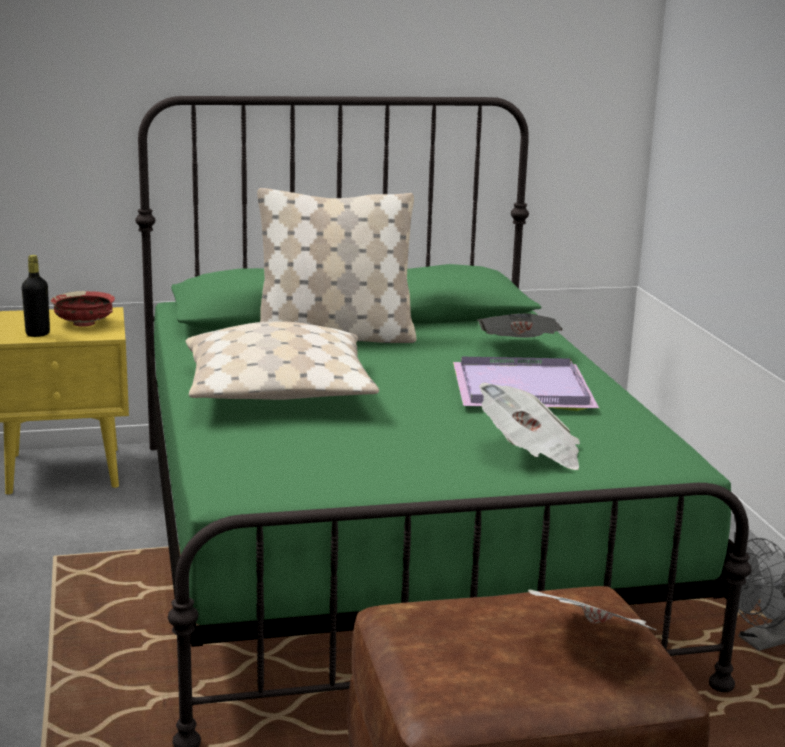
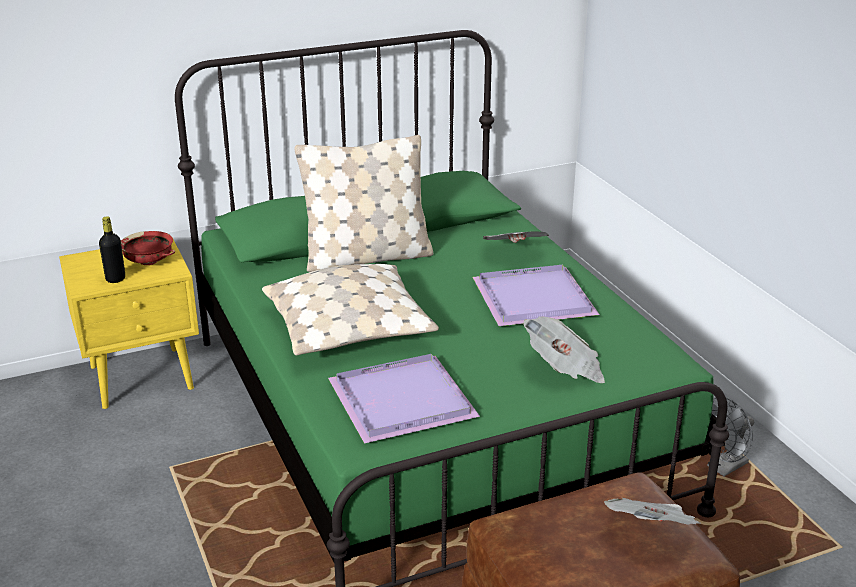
camera: 10 degrees left, 10 degrees up
none -> purple tray [328,354,480,443]

